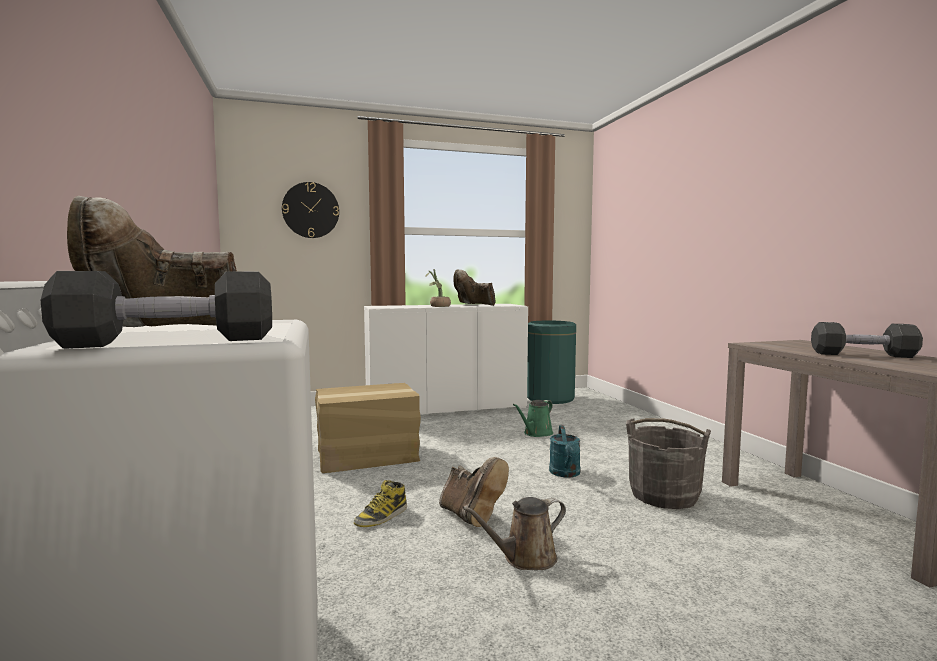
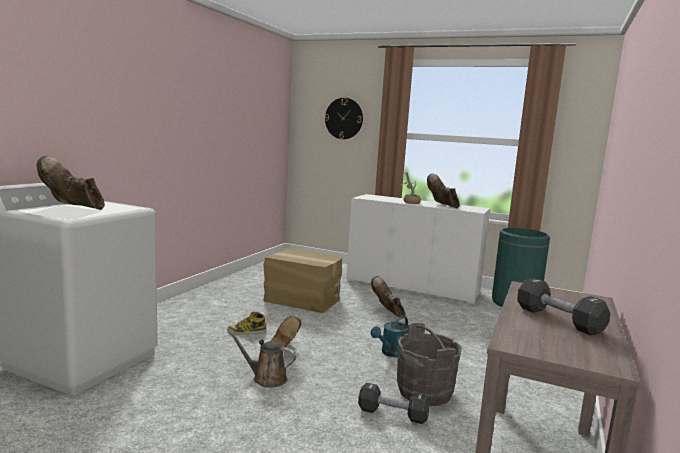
camera: 40 degrees right, 5 degrees up
black dumbbell [41,271,272,349] -> black dumbbell moved to [358,383,430,424]
green watering can [513,400,553,437] -> none
none -> brown boot [371,276,405,319]

